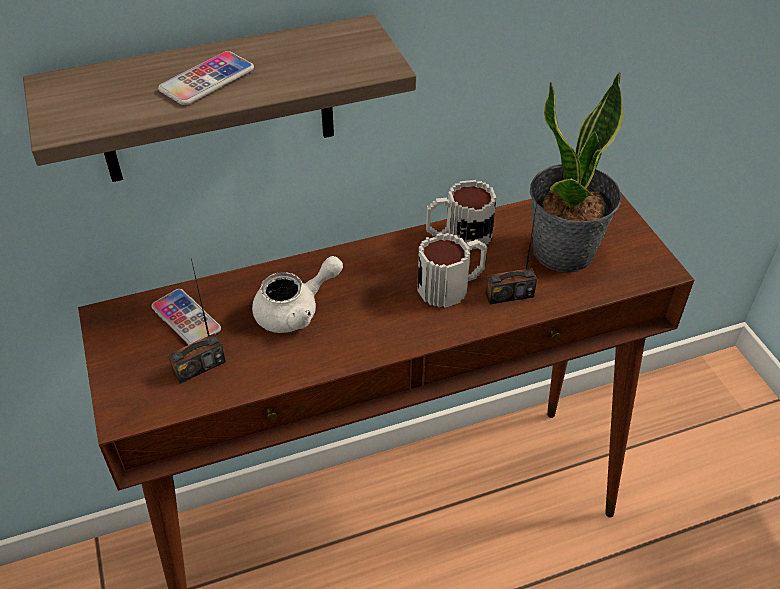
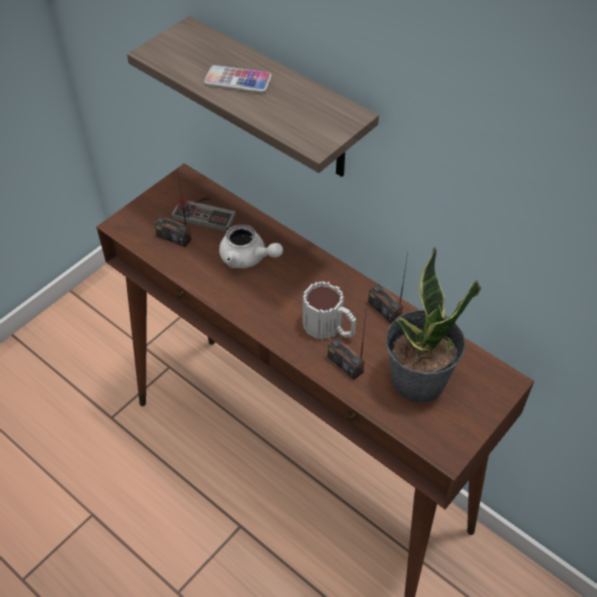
camera: 60 degrees right, 5 degrees up
phone [151,289,221,345] -> game controller [171,197,236,232]
mug [426,180,496,249] -> radio [368,253,408,324]

